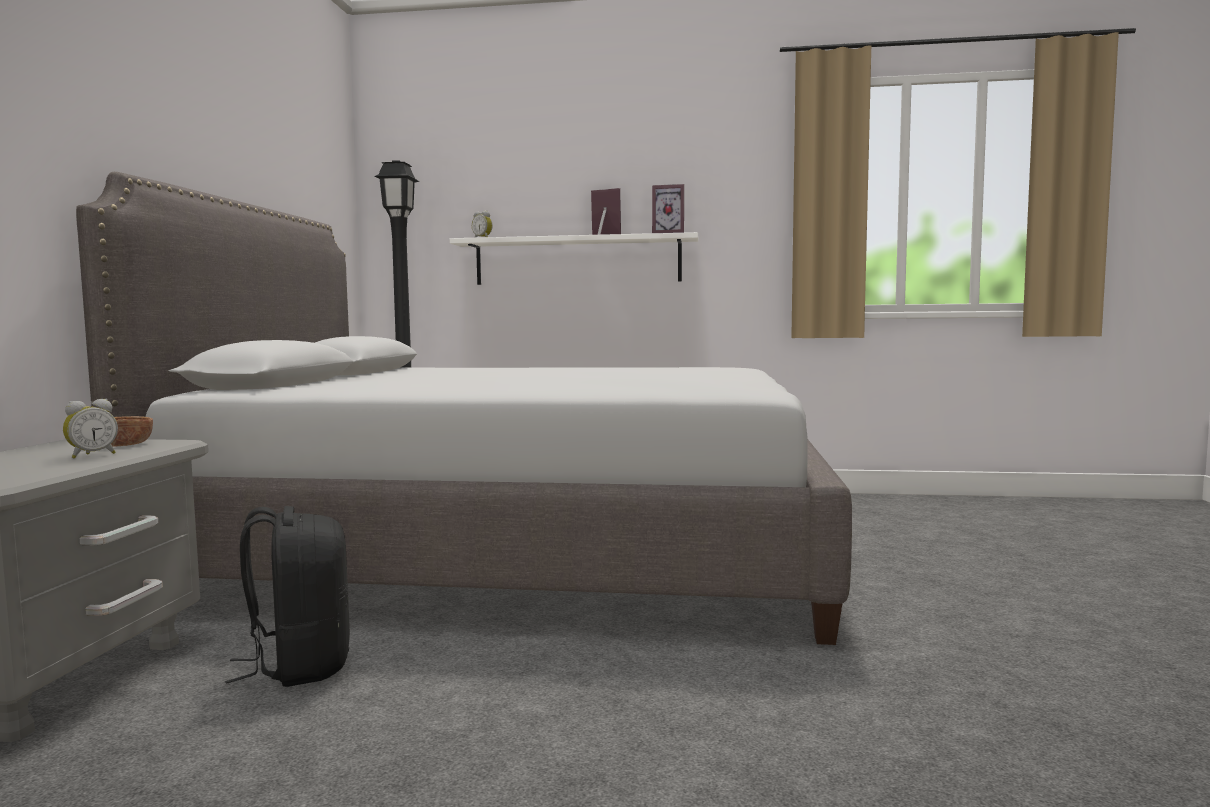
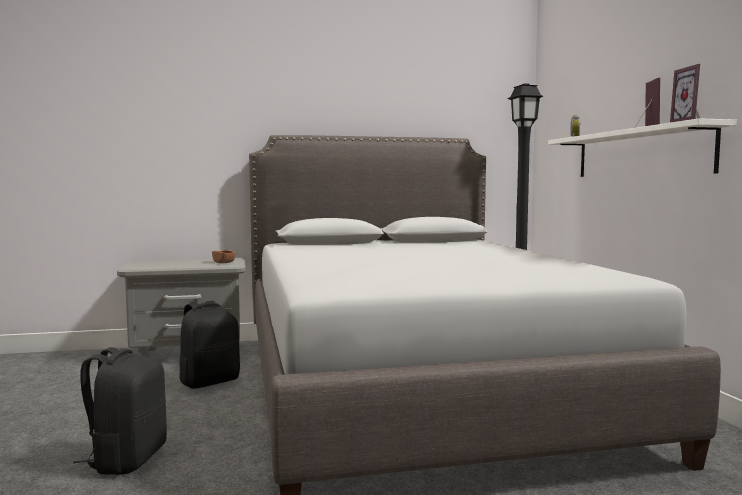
camera: 70 degrees right, 0 degrees up
alarm clock [63,399,118,459] -> none
none -> black backpack [73,347,167,475]

